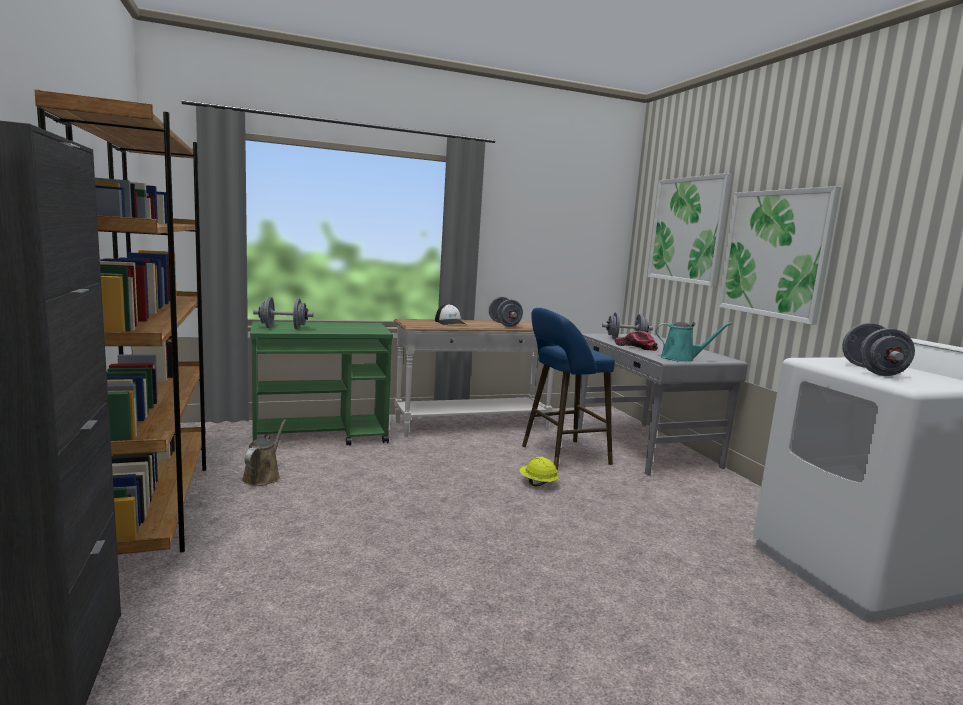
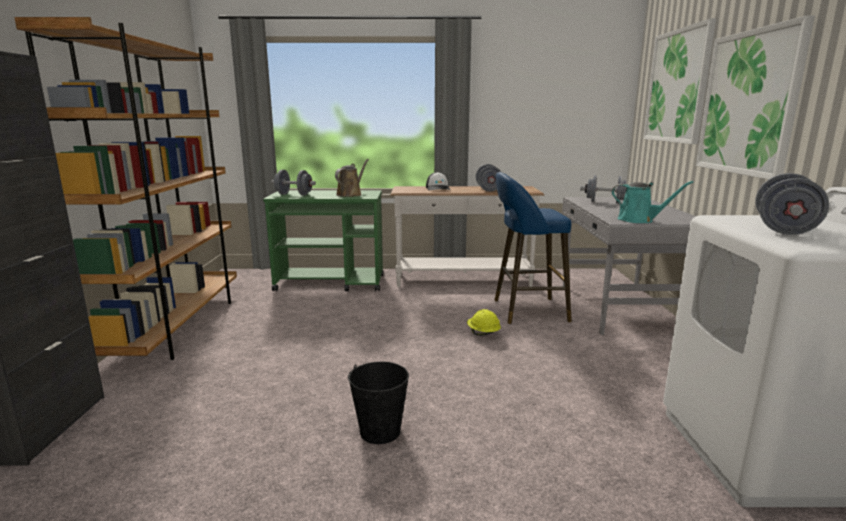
camera: 20 degrees right, 5 degrees up
brown watering can [242,420,286,486] -> brown watering can moved to [335,159,369,197]
cap [615,331,658,351] -> none
none -> black bucket [348,362,409,444]

